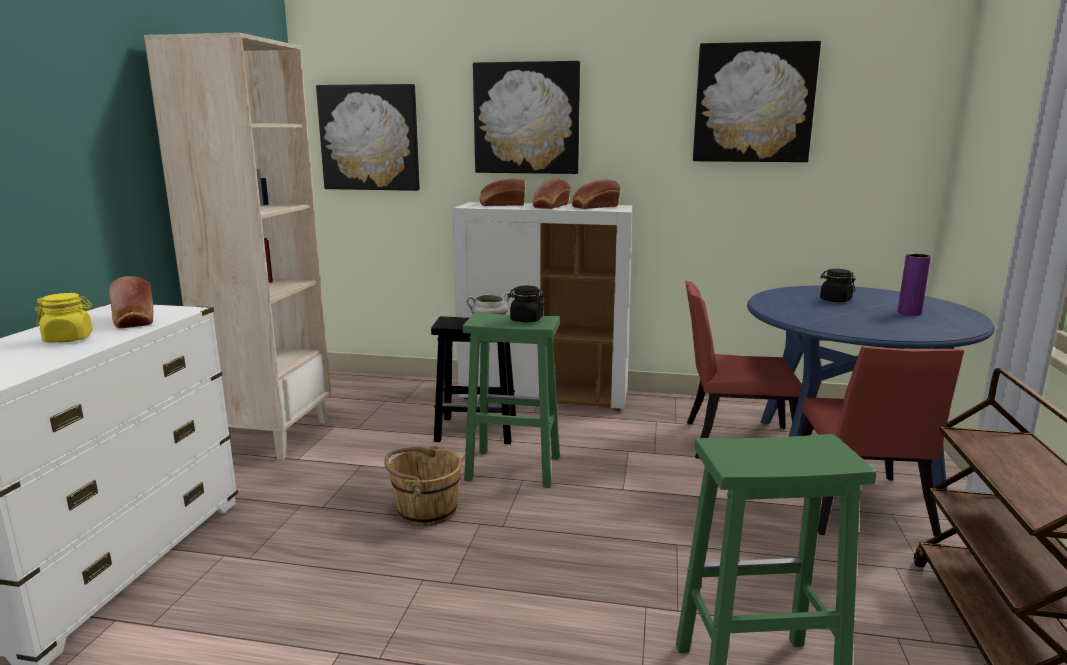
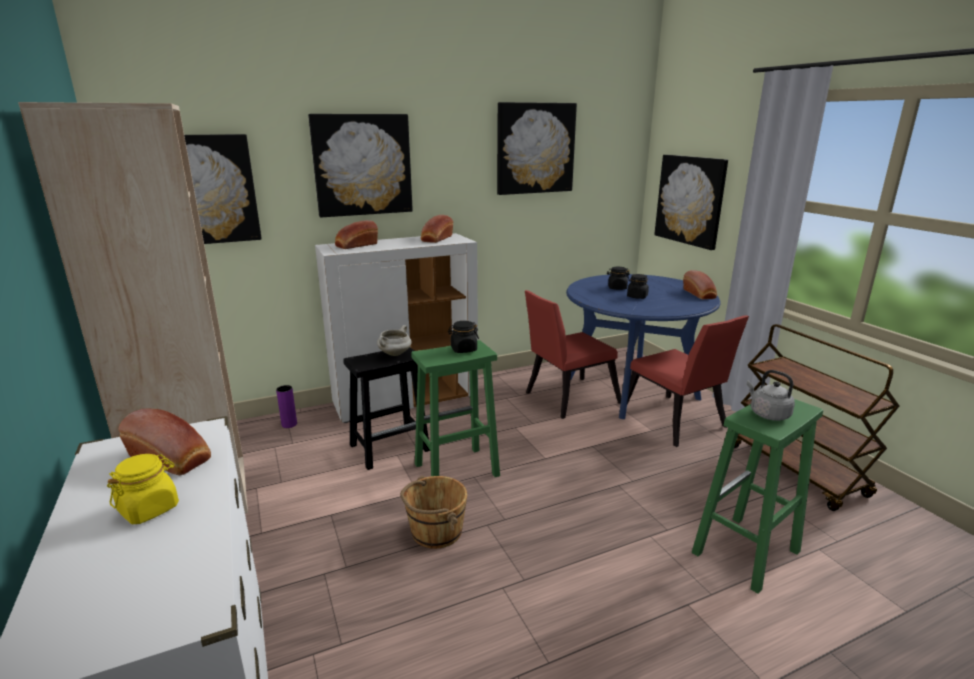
camera: 35 degrees left, 5 degrees up
bread [533,179,570,209] -> bread moved to [683,270,717,299]
purple vase [898,254,931,316] -> purple vase moved to [276,385,297,428]
none -> black jar [627,274,649,299]
none -> picture [654,155,728,250]
none -> grey kettle [747,370,795,421]

